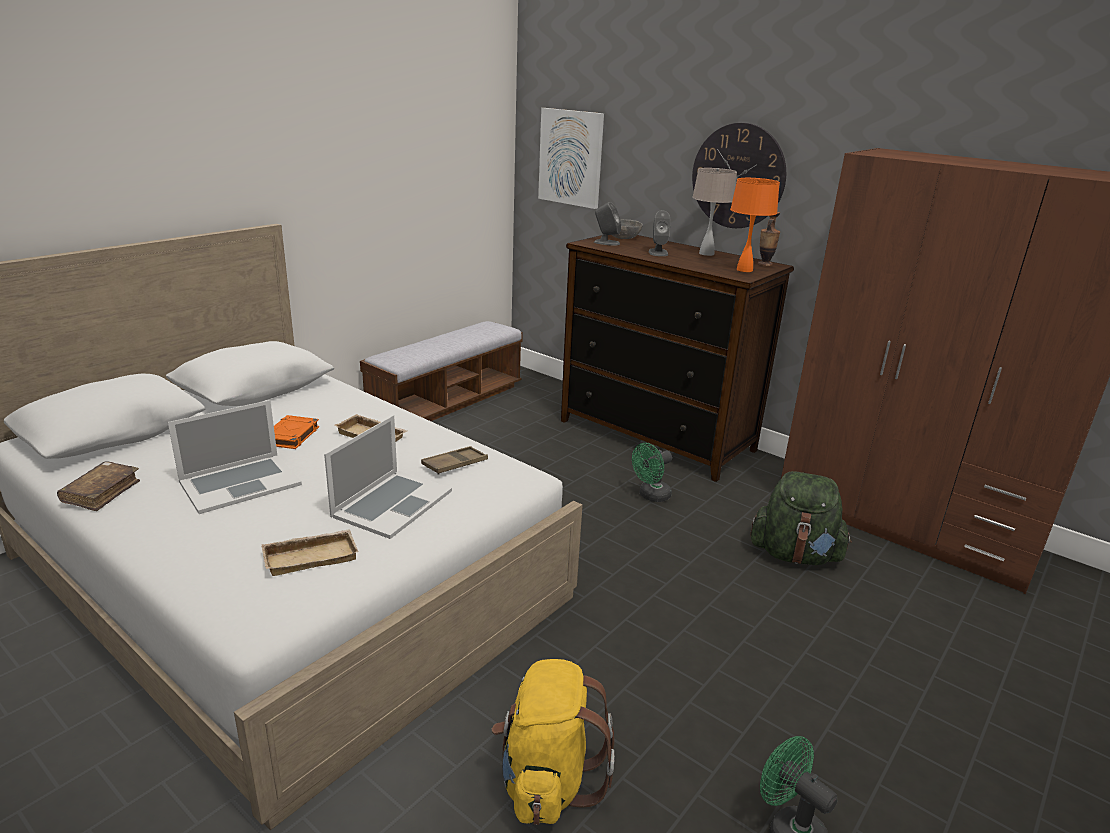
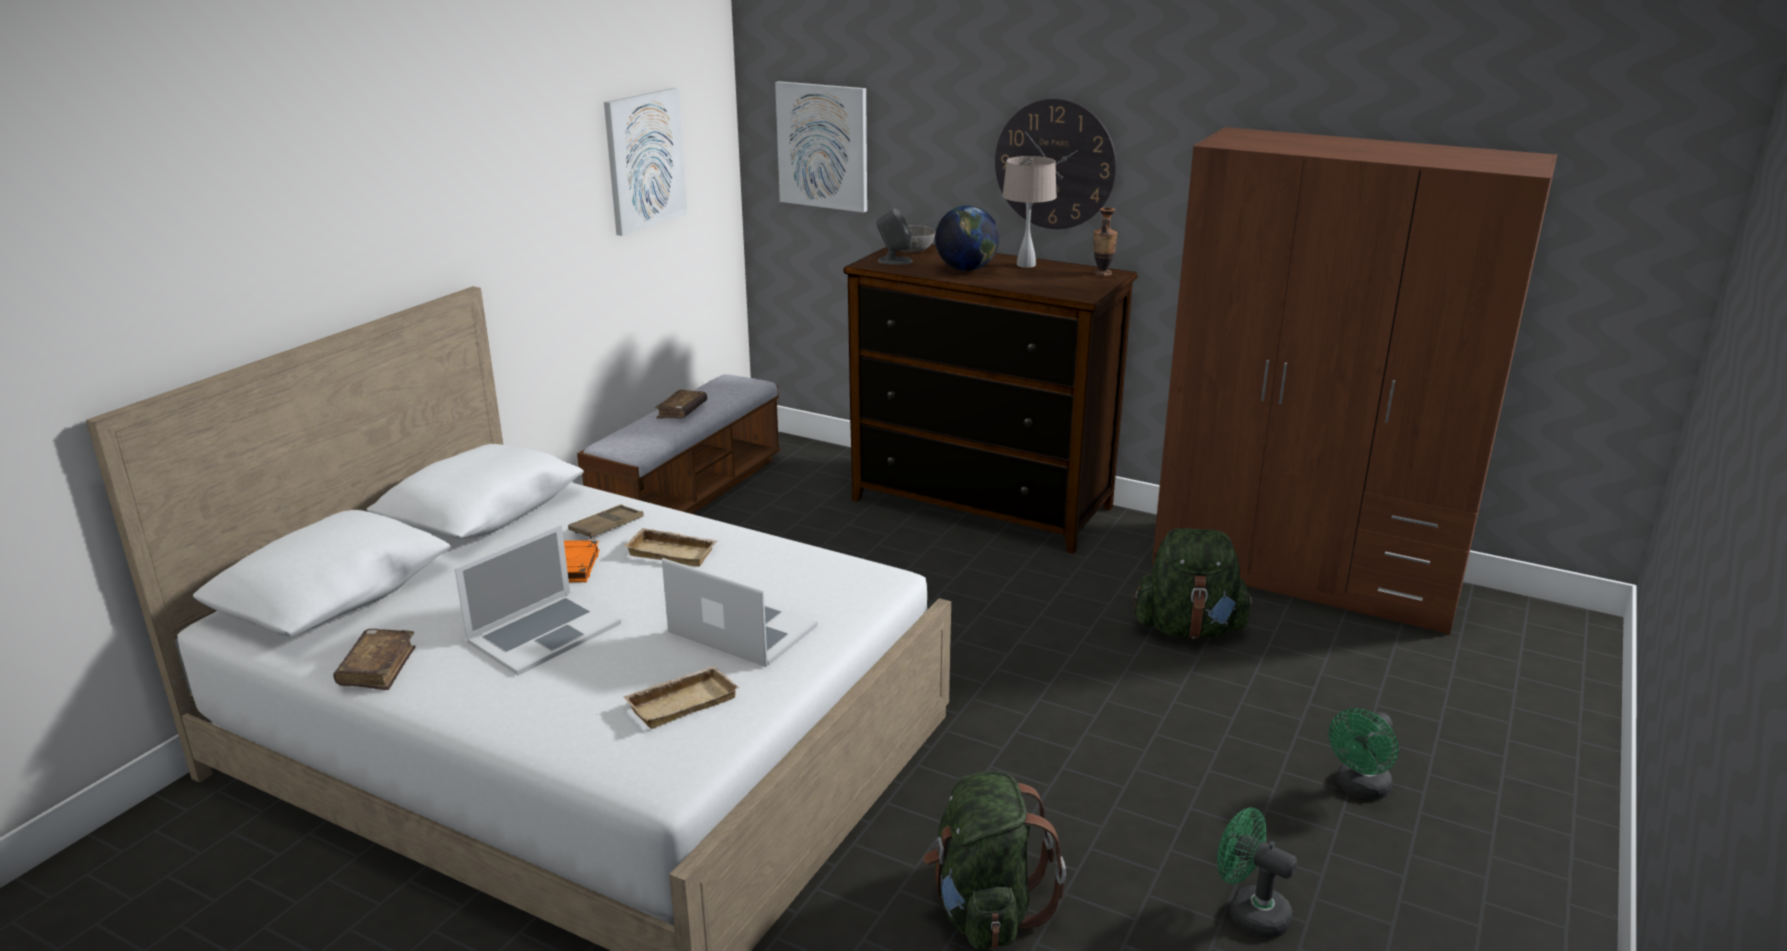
camera: 10 degrees left, 0 degrees up
laptop [324,415,452,539] -> laptop turned 75 degrees counterclockwise [662,558,818,667]
brown tray [421,446,488,475] -> brown tray moved to [568,504,644,539]
yellow backpack [492,659,615,825] -> green backpack [923,771,1066,950]
green fan [632,443,672,502] -> green fan moved to [1329,708,1399,800]
grey speaker [649,210,670,256] -> globe [935,205,999,271]
orange table lamp [730,178,780,272] -> none
none -> picture [604,88,688,236]
none -> brown book [655,390,707,419]

